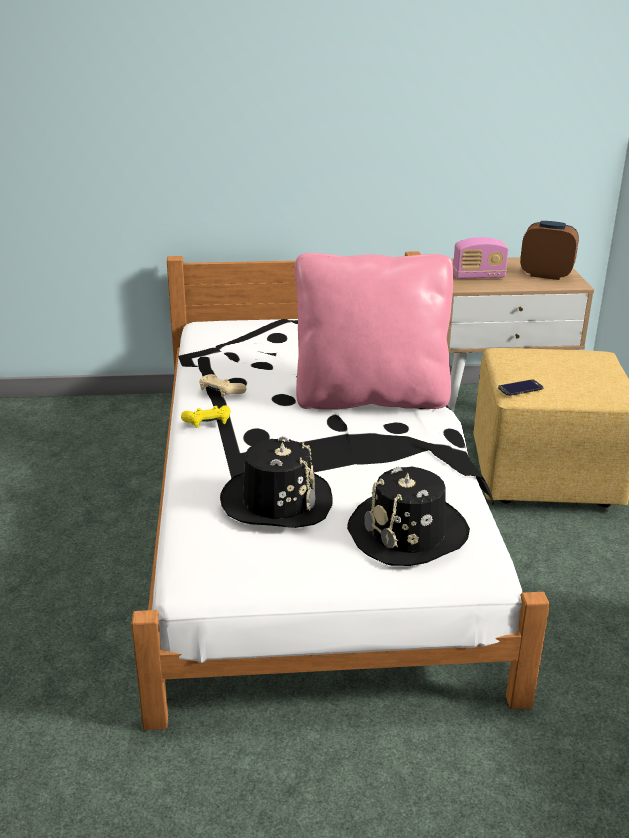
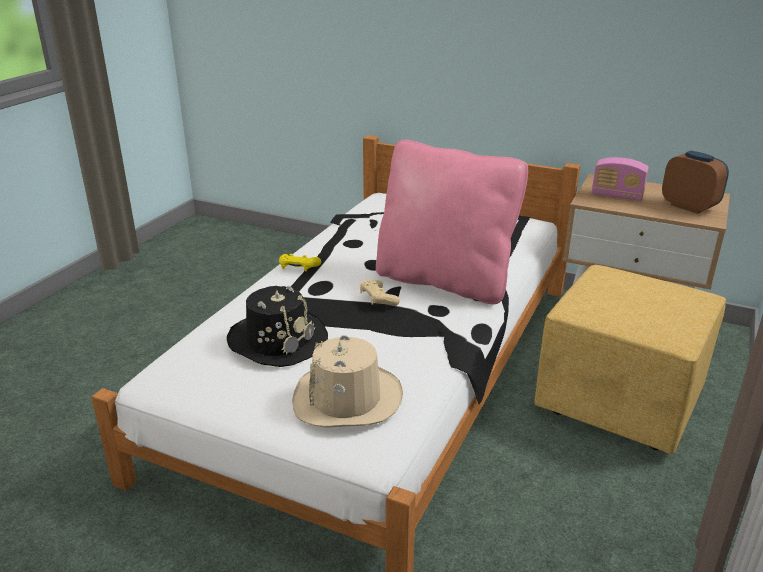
camera: 30 degrees right, 0 degrees up
beige game controller [199,374,246,397] -> beige game controller moved to [360,280,400,306]
black hat [347,466,470,566] -> beige hat [292,335,403,428]
phone [498,380,544,396] -> none

